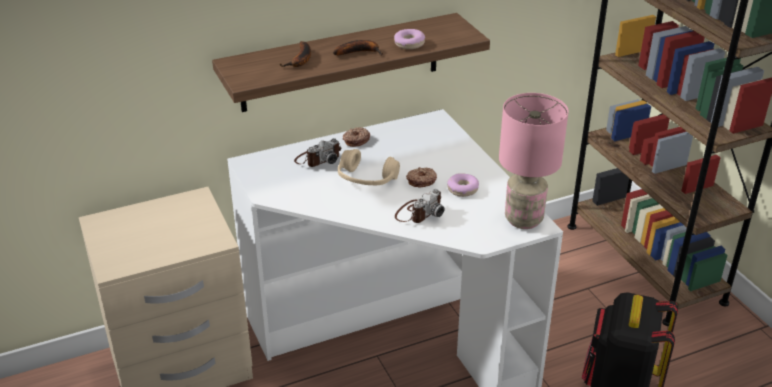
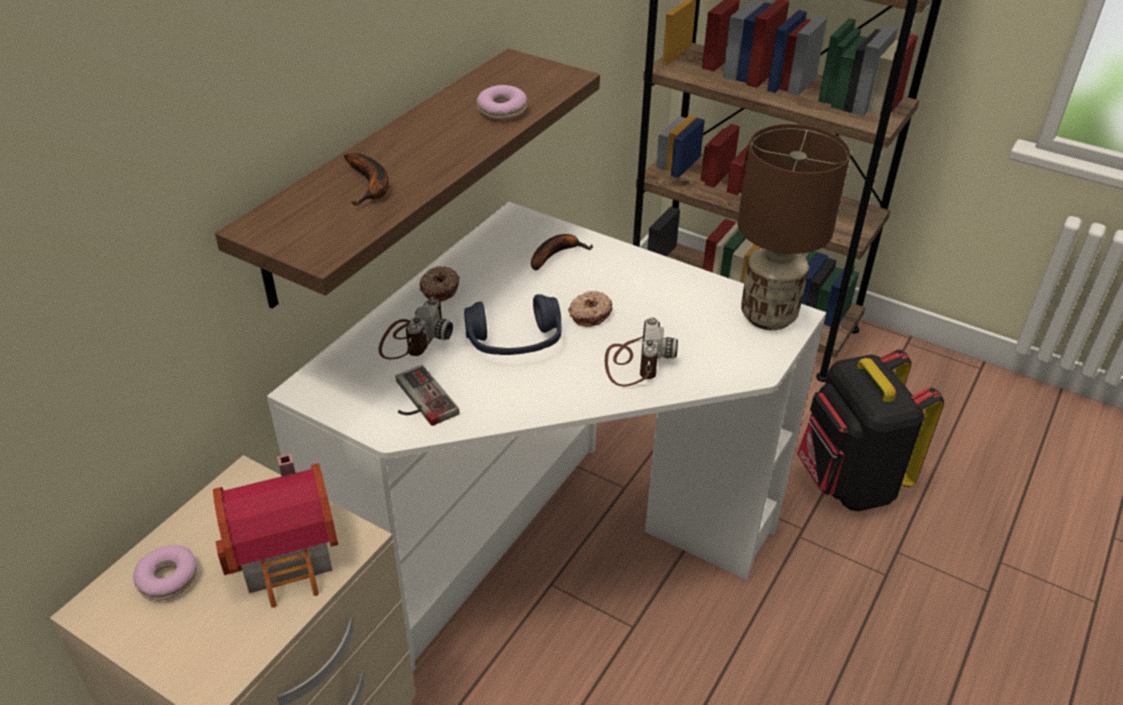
camera: 35 degrees left, 5 degrees up
banana [333,40,383,55] -> banana moved to [531,234,593,271]
beige headphones [338,149,400,185] -> blue headphones [464,294,562,355]
donut [447,173,479,197] -> donut moved to [133,545,197,601]
pink table lamp [499,93,569,229] -> brown table lamp [738,124,851,330]
none -> toy house [213,453,338,608]
none -> game controller [396,365,460,426]

